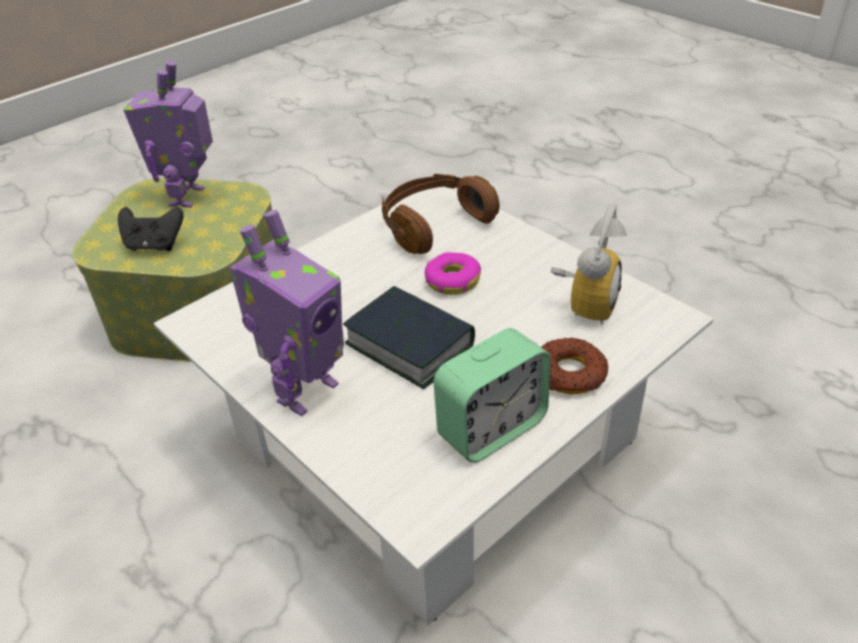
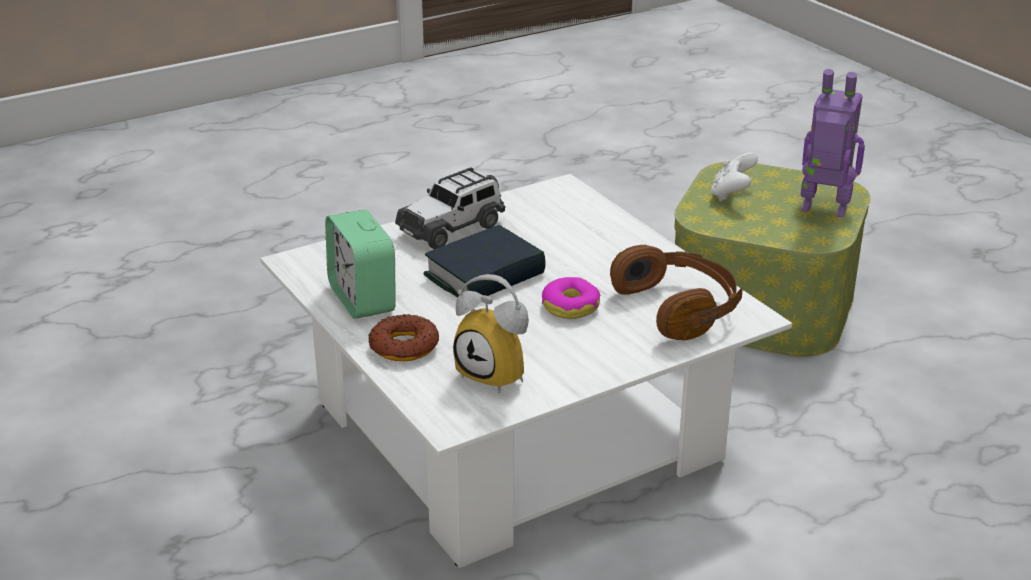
camera: 100 degrees right, 10 degrees down
black game controller [118,207,184,251] -> white game controller [711,153,758,202]
toy robot [229,210,344,416] -> toy car [395,167,506,249]

